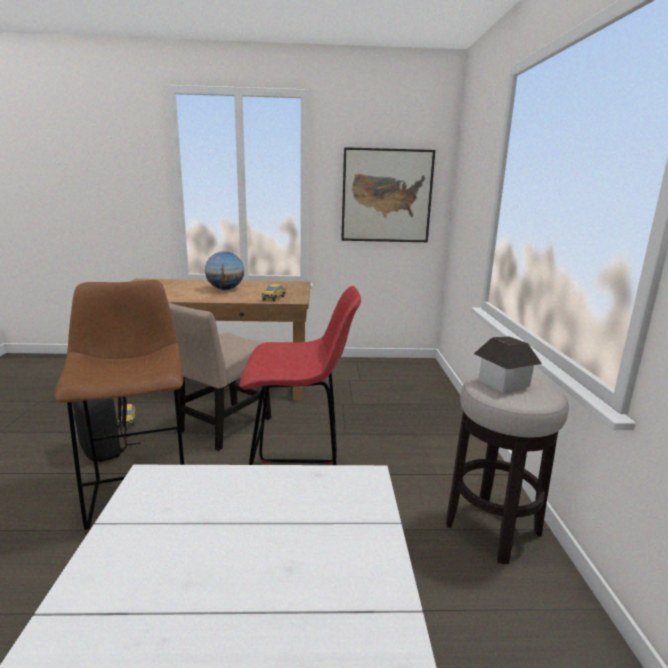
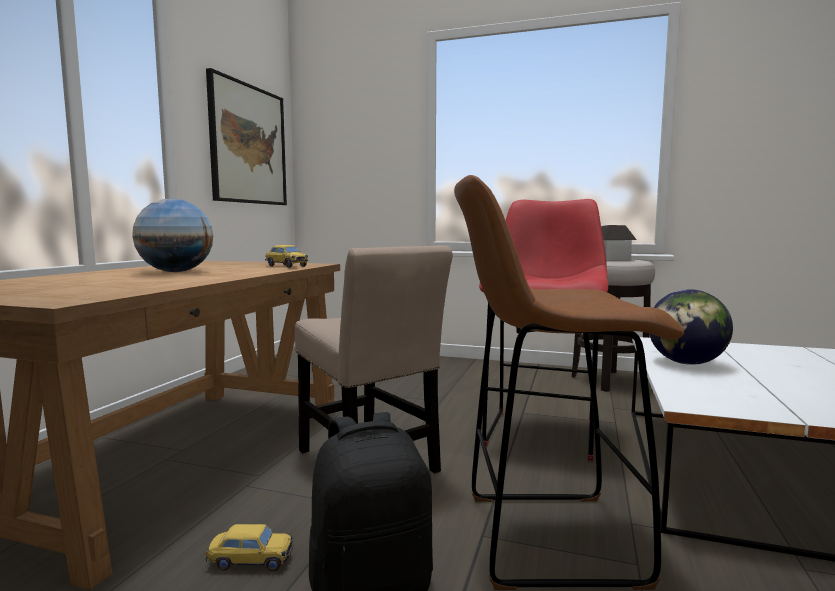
camera: 70 degrees left, 10 degrees down
none -> globe [649,289,733,365]

